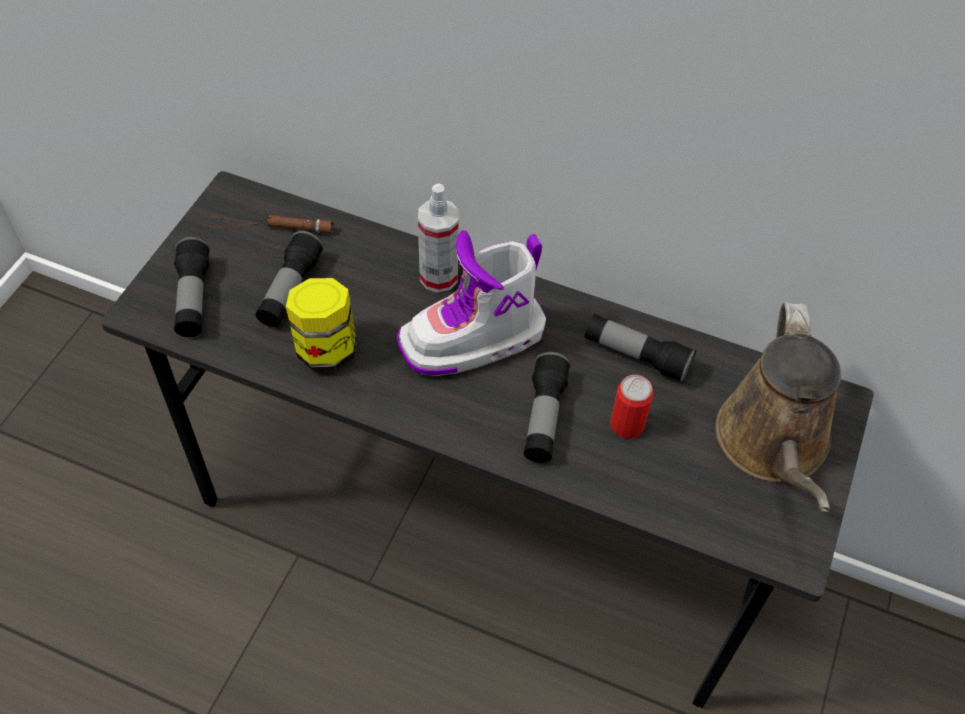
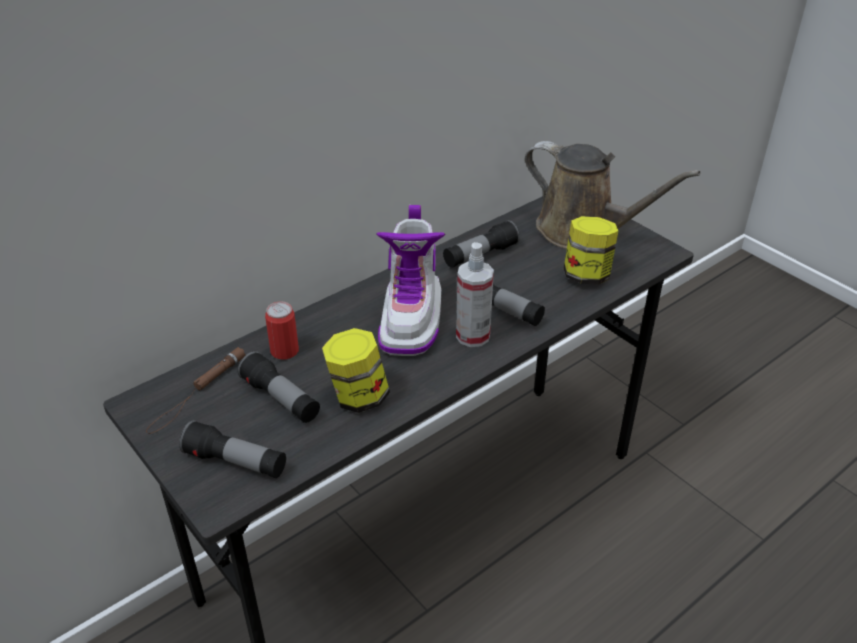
camera: 60 degrees left, 15 degrees down
spray bottle [418,183,459,293] -> spray bottle moved to [456,242,494,347]
can [610,375,653,439] -> can moved to [265,301,299,360]
none -> jar [564,216,618,285]

